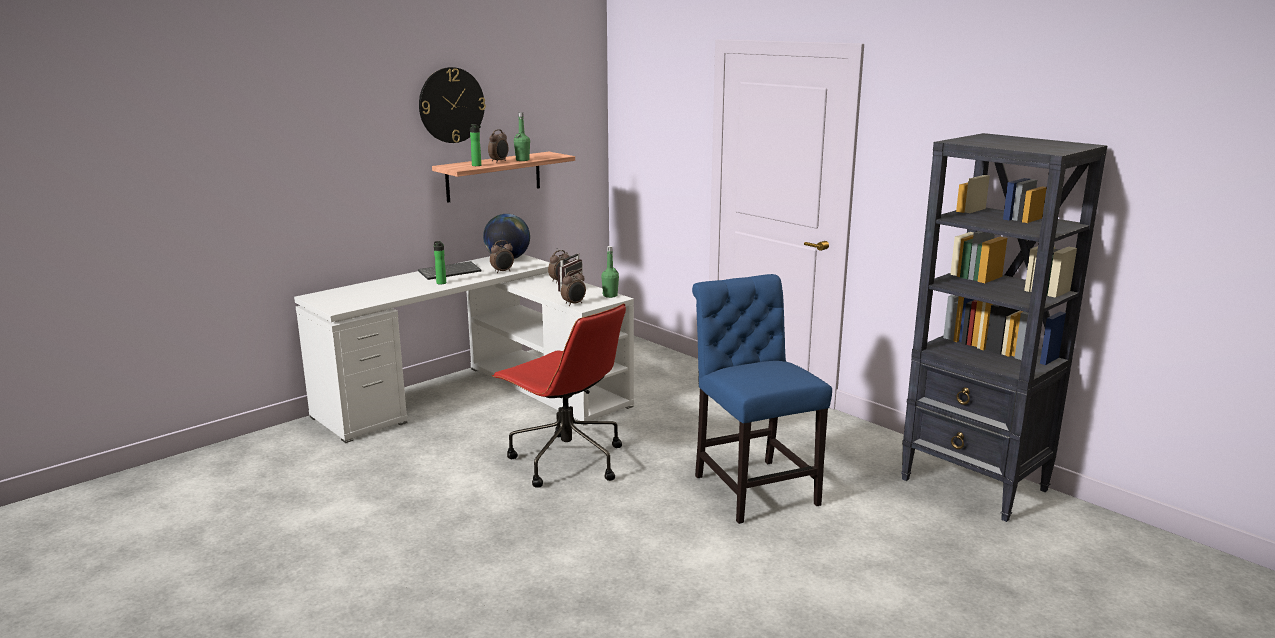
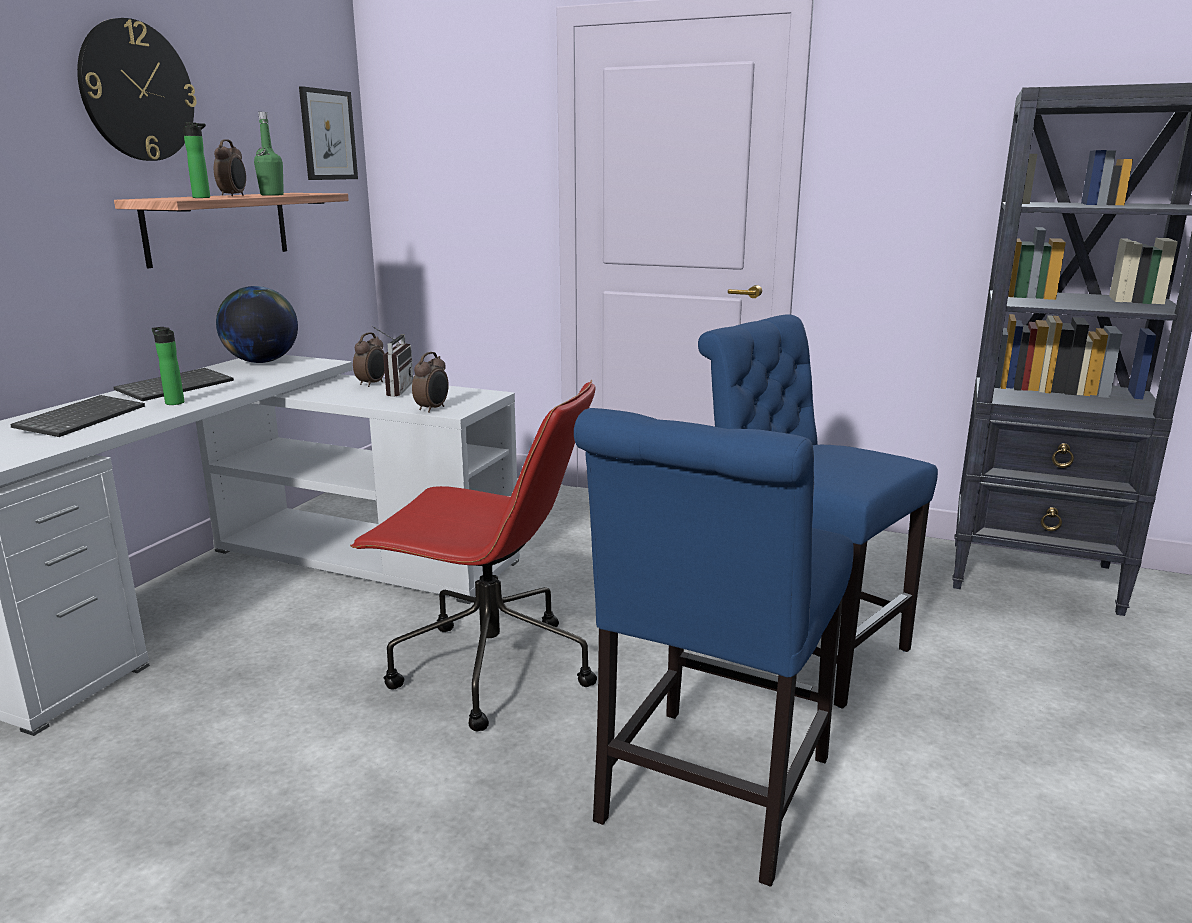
camera: 25 degrees left, 0 degrees up
alarm clock [490,240,514,273] -> none
green bottle [601,246,619,298] -> none
none -> keyboard [10,395,145,437]
none -> picture [299,86,358,180]
none -> blue chair [574,408,854,887]

